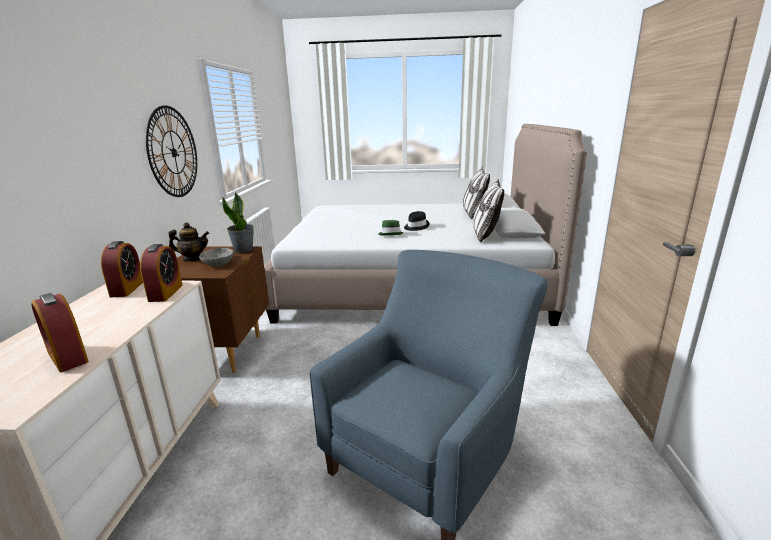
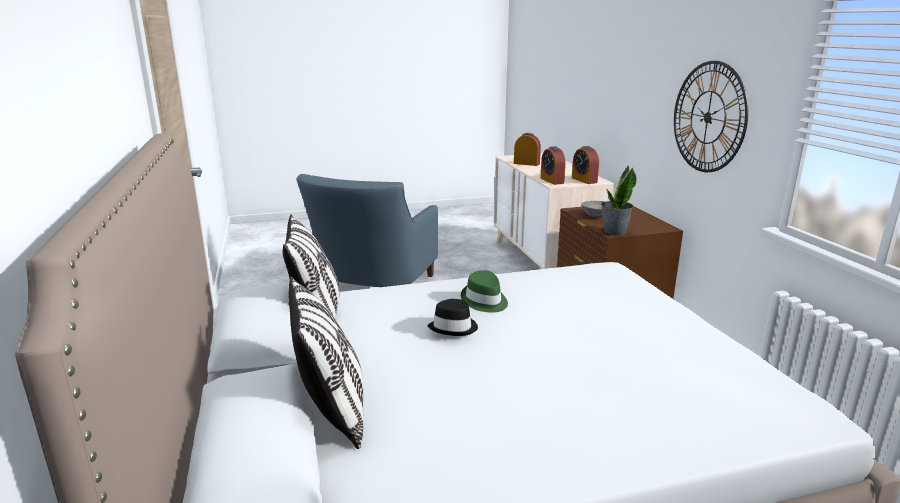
camera: 160 degrees right, 0 degrees up
teapot [168,223,209,261] -> none

